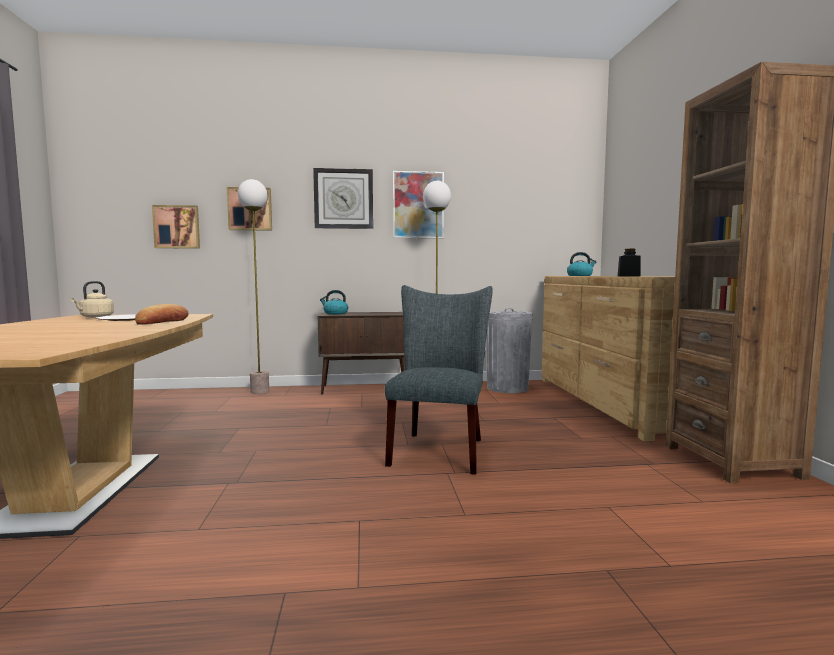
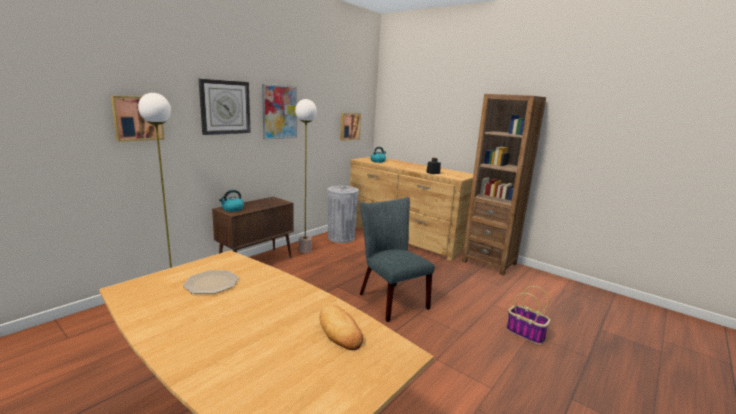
camera: 45 degrees left, 10 degrees up
beige kettle [71,281,114,318] -> none
bread [135,304,189,325] -> bread moved to [320,305,363,350]
picture [152,205,200,249] -> picture moved to [340,113,361,141]
none -> basket [506,286,550,345]

